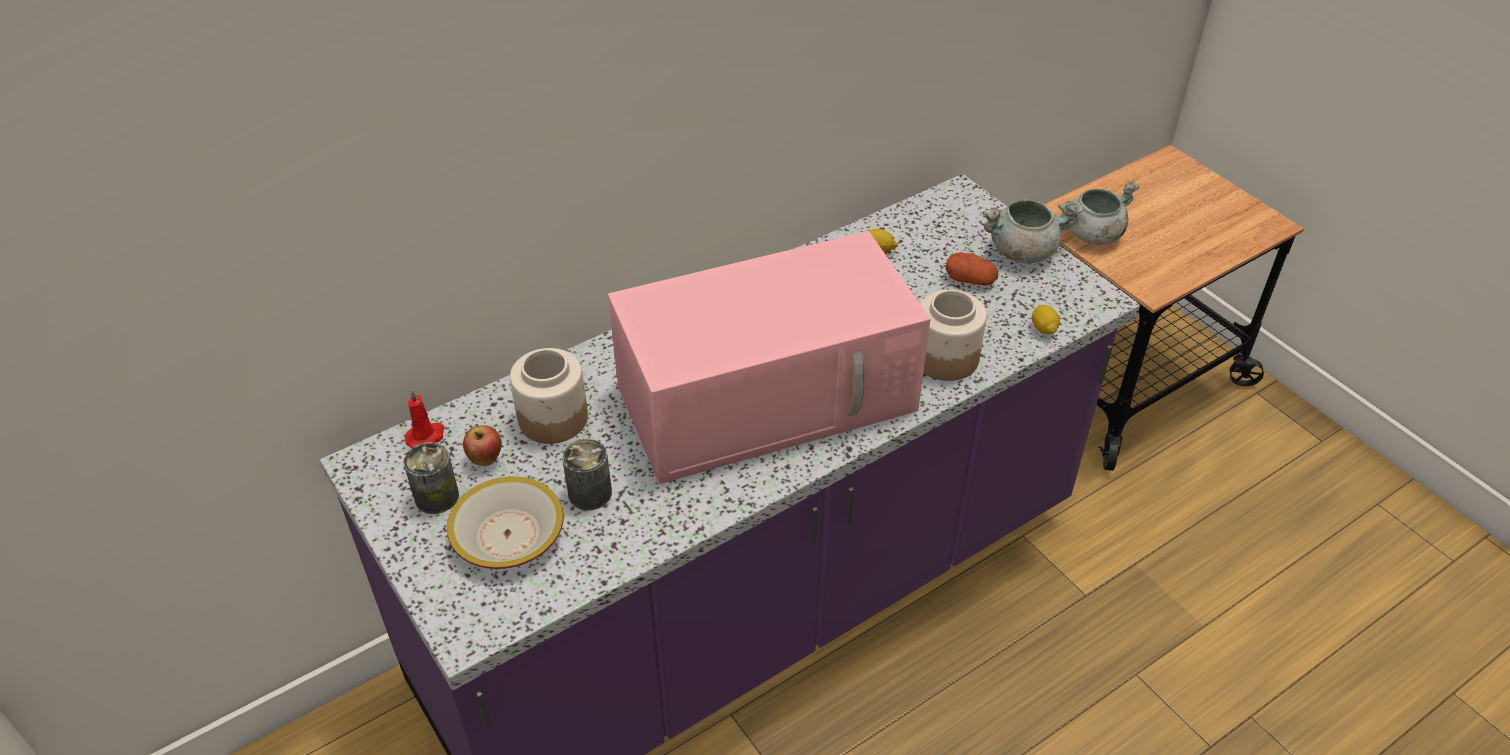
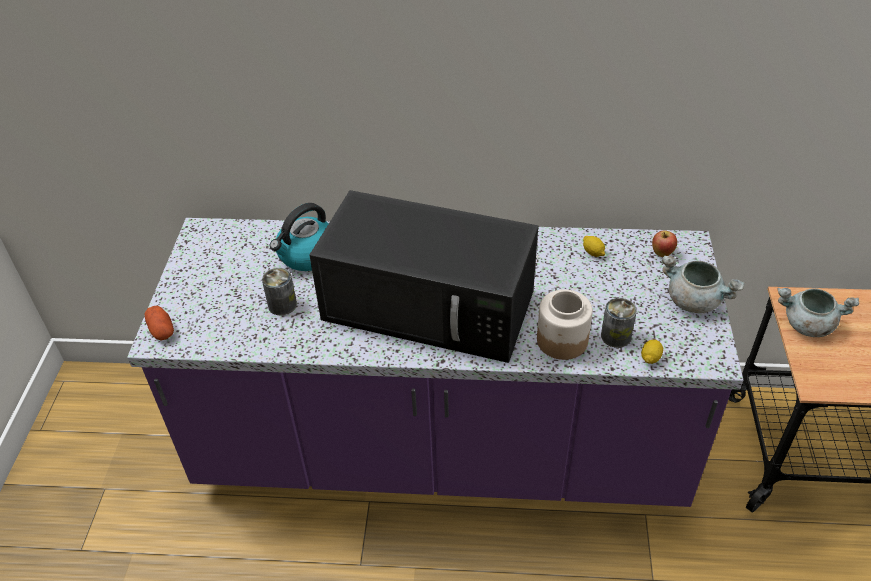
camera: 40 degrees right, 0 degrees up
can [404,442,459,514] -> can moved to [601,298,637,348]
red candle [405,390,444,448] -> none
bowl [447,477,564,569] -> none
apple [463,425,502,466] -> apple moved to [652,230,677,257]
jar [510,348,588,444] -> kettle [270,203,329,271]
pink microwave [608,231,930,484] -> black microwave [309,190,538,363]
potato [946,253,998,286] -> potato moved to [144,306,174,341]

